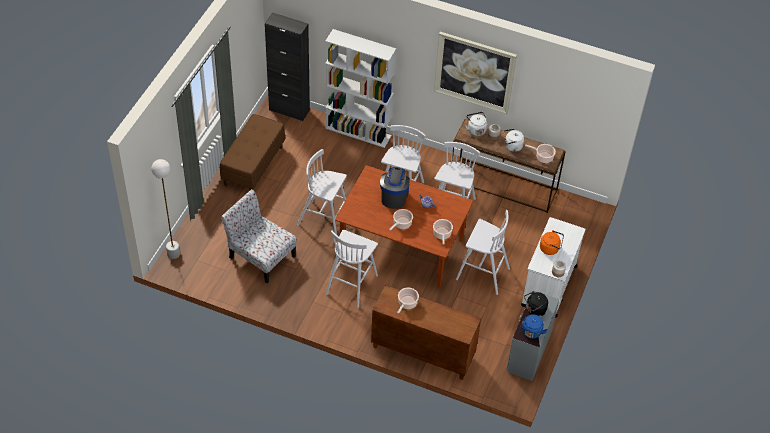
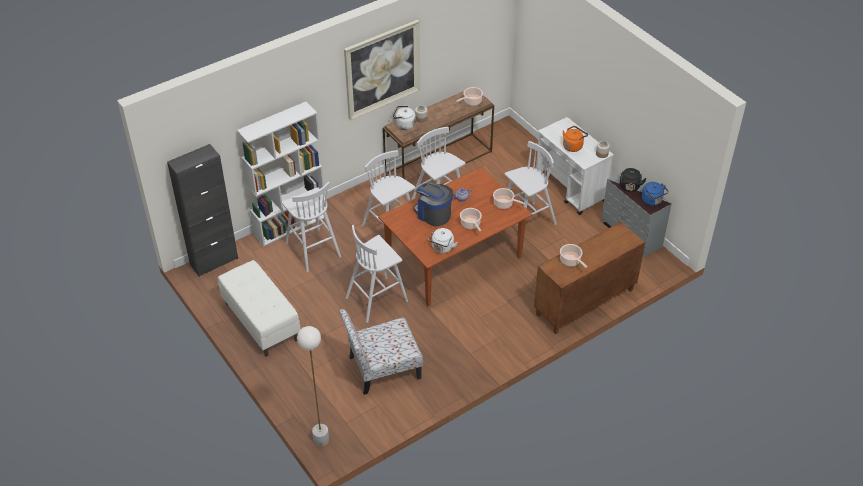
camera: 55 degrees left, 5 degrees down
brown bench [220,114,285,191] -> white bench [218,260,301,357]
white stool [325,229,378,308] -> white stool moved to [282,182,341,272]
white kettle [504,129,524,152] -> white kettle moved to [429,228,458,253]

